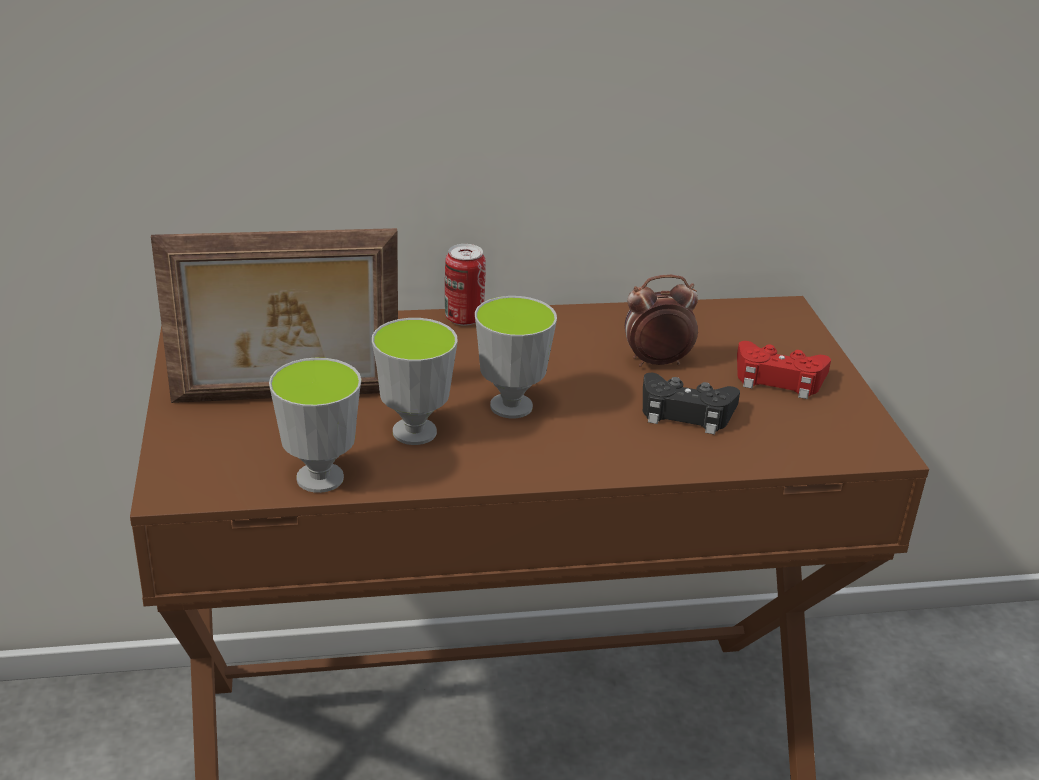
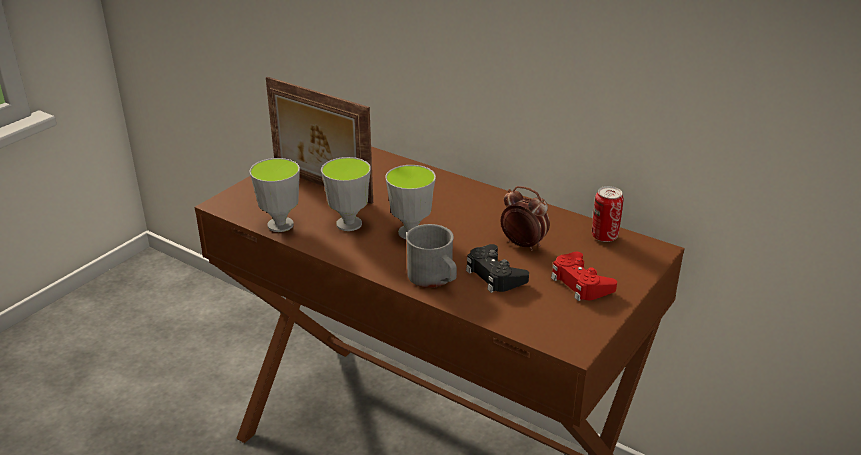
camera: 45 degrees right, 0 degrees up
can [445,244,486,326] -> can moved to [592,186,623,242]
none -> grey mug [406,224,457,288]

